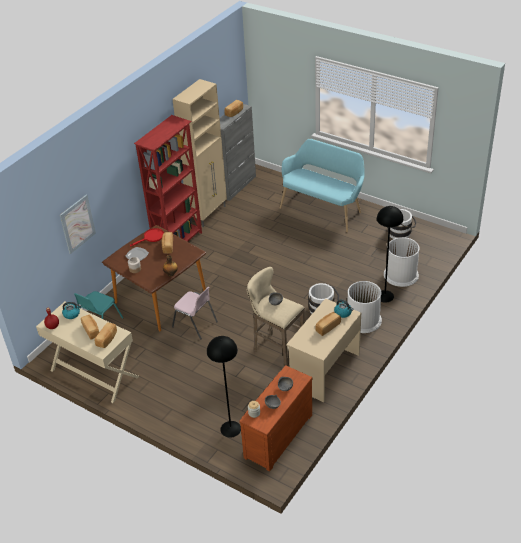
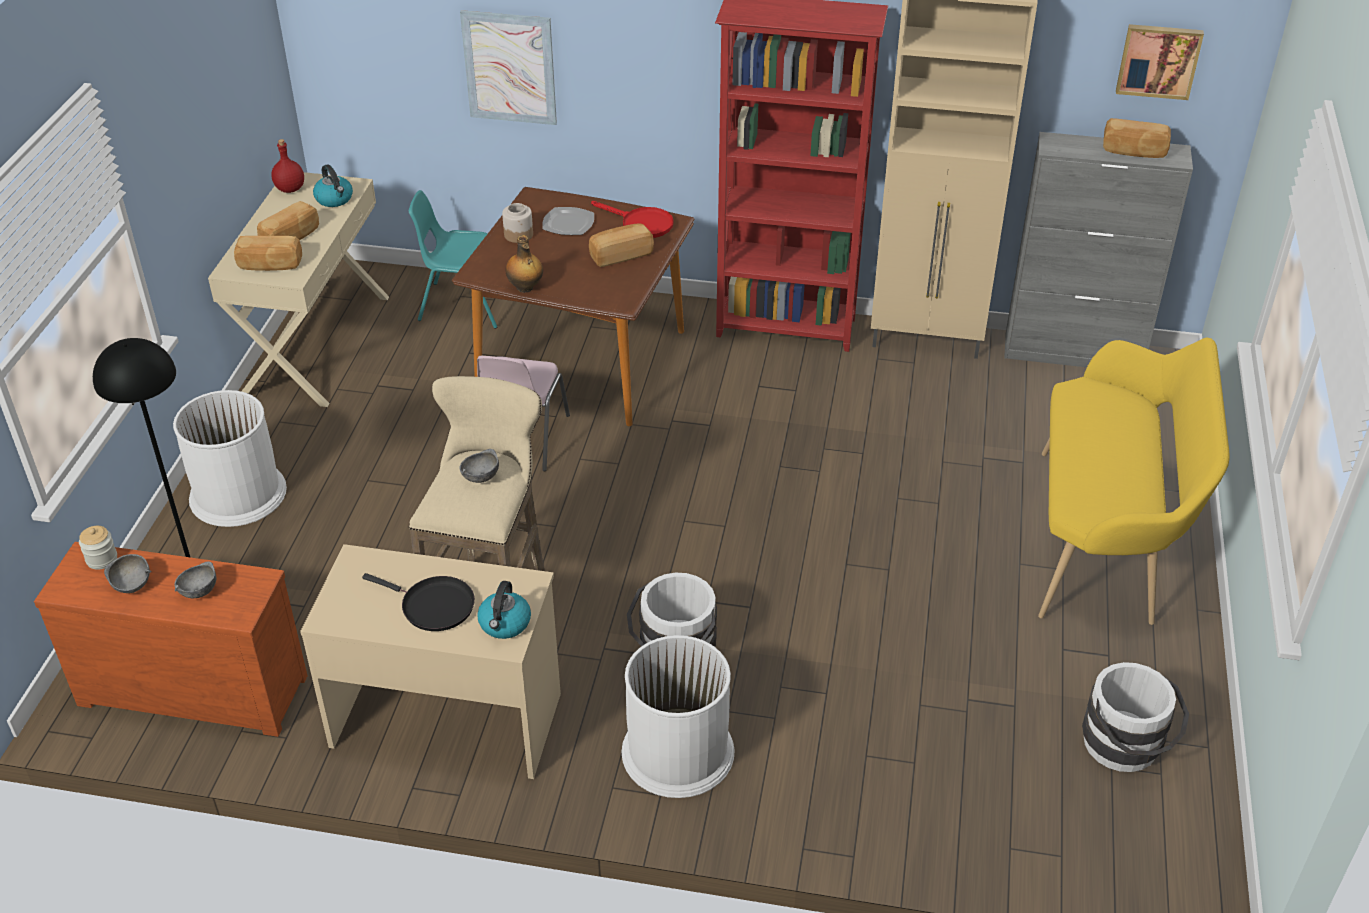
camera: 65 degrees right, 0 degrees up
turquoise bench [280,139,365,232] -> yellow bench [1038,338,1229,625]
bread [315,312,341,336] -> black frying pan [362,573,475,631]
black floor lamp [377,206,403,303] -> none
white trash can [384,237,420,287] -> white trash can moved to [173,390,287,527]
none -> picture [1116,24,1204,100]

